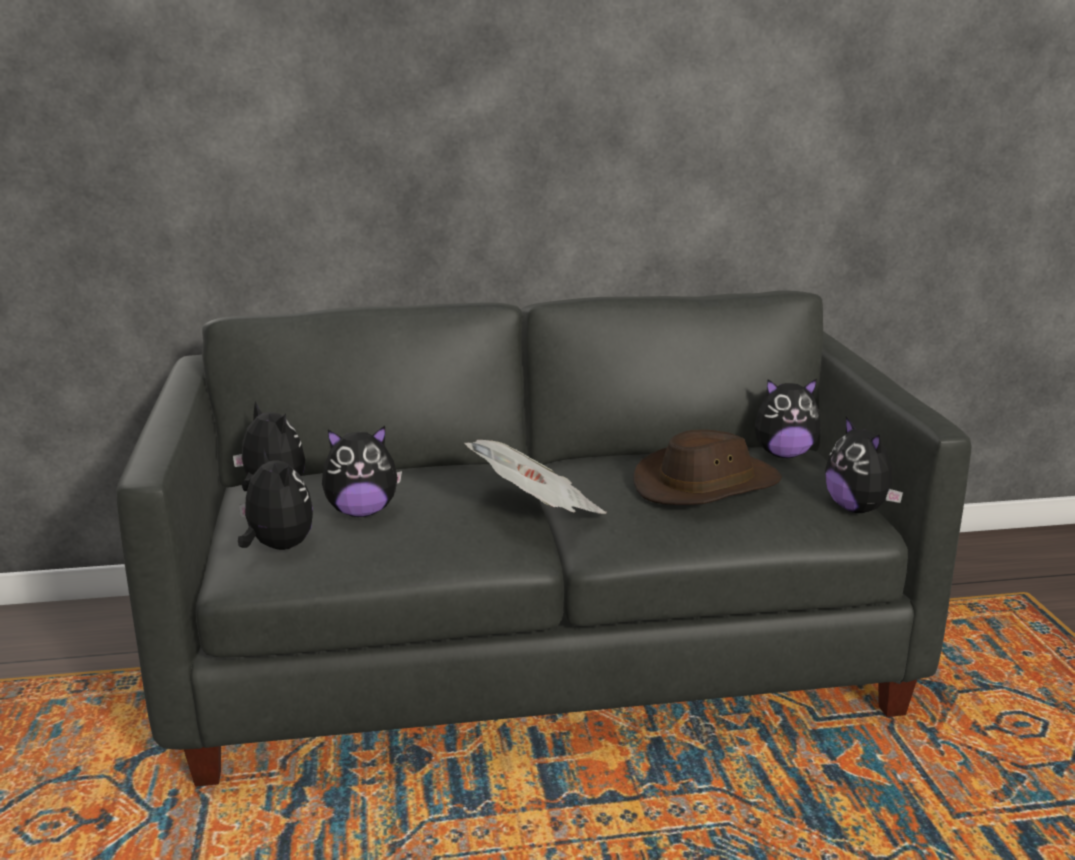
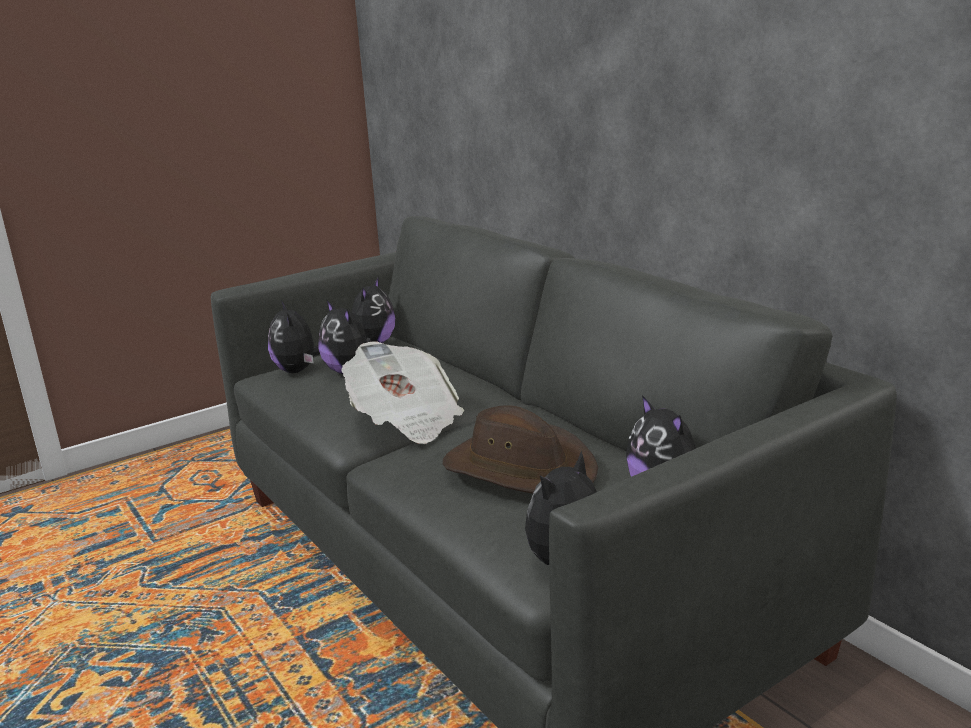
camera: 65 degrees right, 0 degrees up
plush toy [238,447,313,550] -> plush toy turned 135 degrees clockwise [268,301,320,373]

